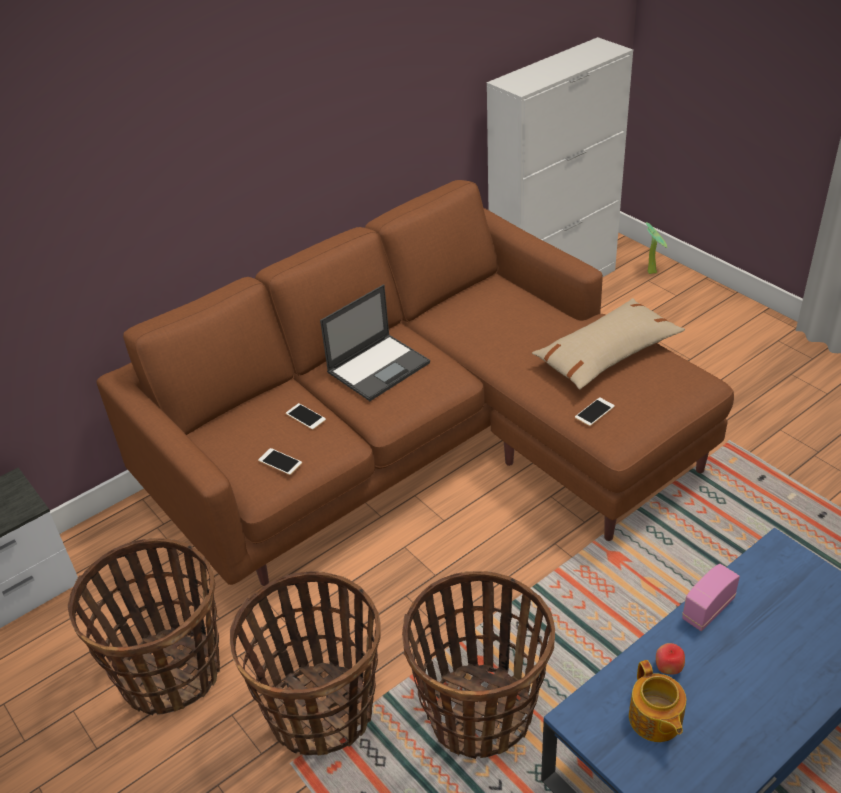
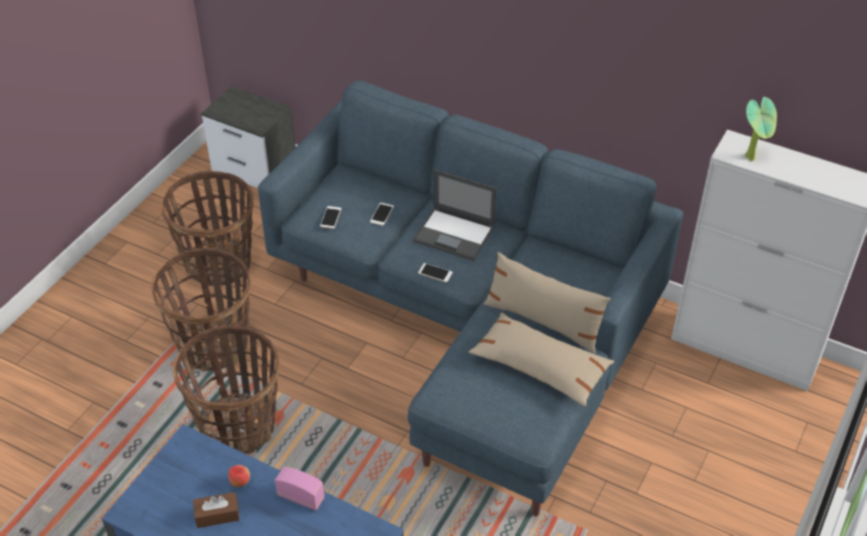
camera: 65 degrees right, 5 degrees up
brown sofa [96,180,734,586] -> blue sofa [258,80,683,516]
phone [575,397,615,426] -> phone moved to [418,263,453,282]
teapot [629,660,686,742] -> none
potted plant [646,222,667,274] -> potted plant moved to [745,97,777,161]
none -> brown tissue box [193,492,239,528]
none -> beige pillow [484,252,611,354]

